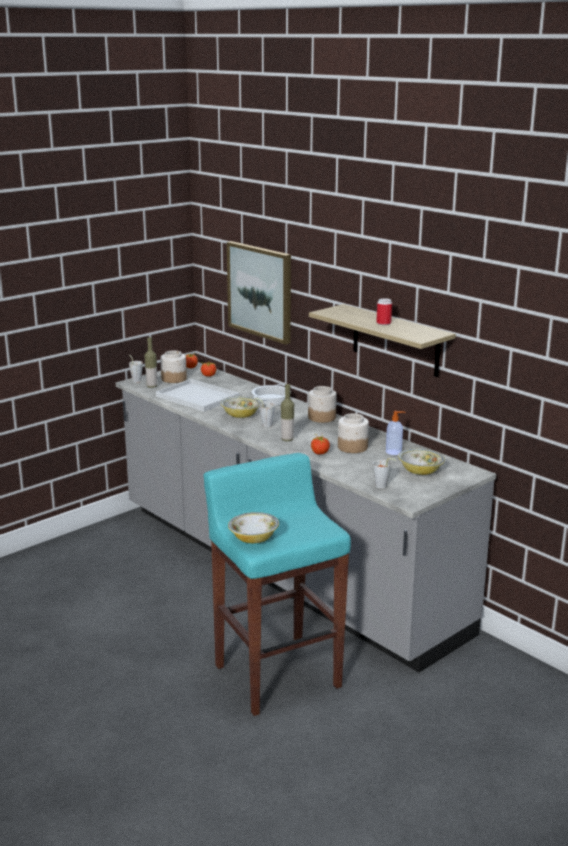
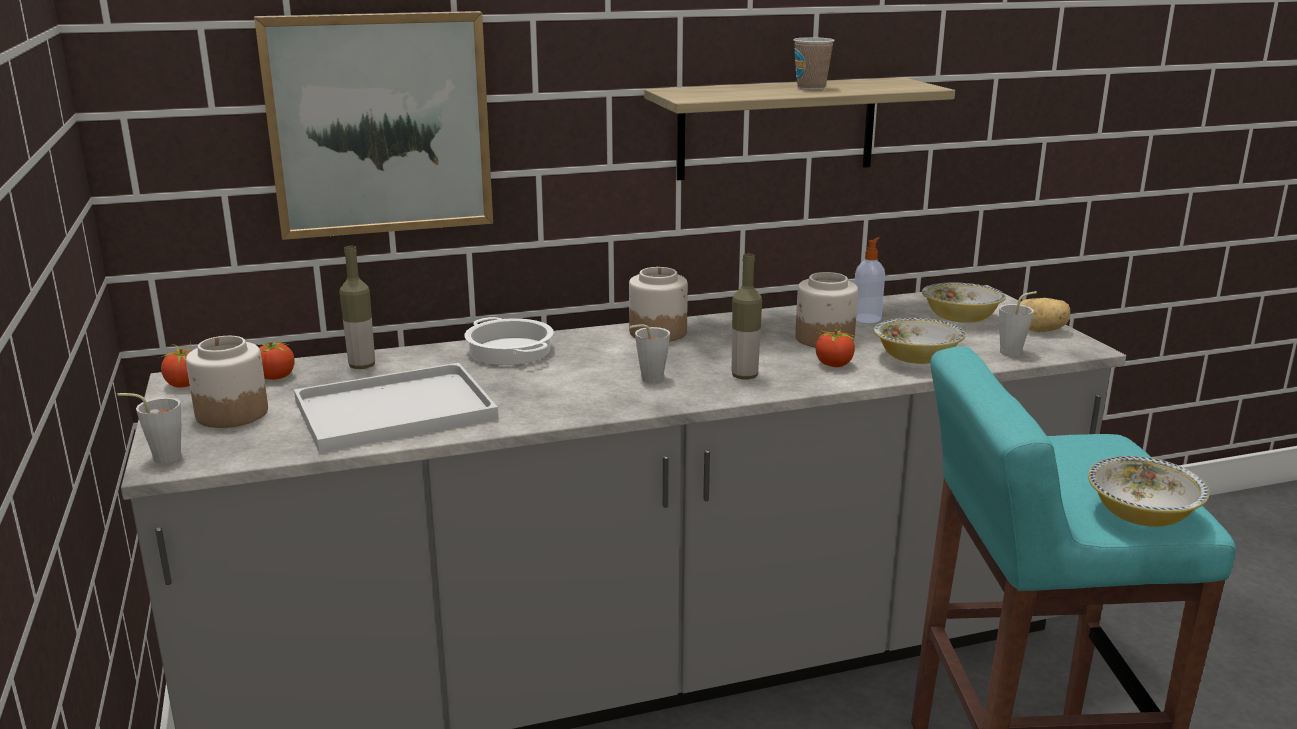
camera: 65 degrees left, 0 degrees up
bottle [144,337,157,388] -> bottle moved to [339,246,375,369]
bowl [221,397,261,418] -> bowl moved to [874,318,966,364]
can [376,298,392,325] -> cup [793,37,835,90]
none -> potato [1020,298,1070,332]

